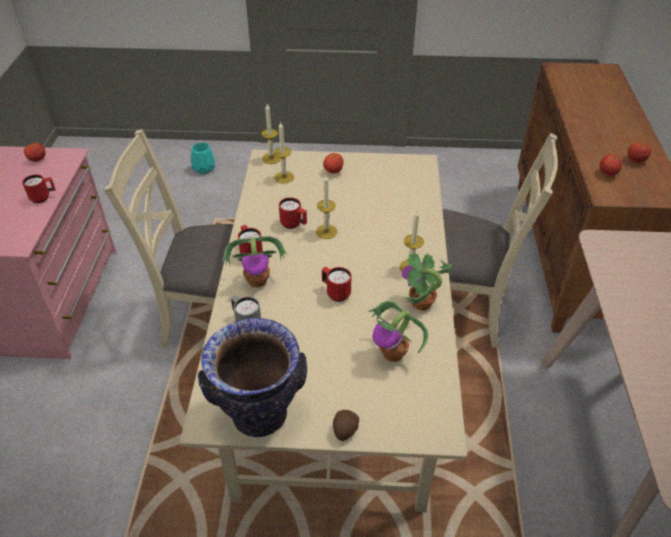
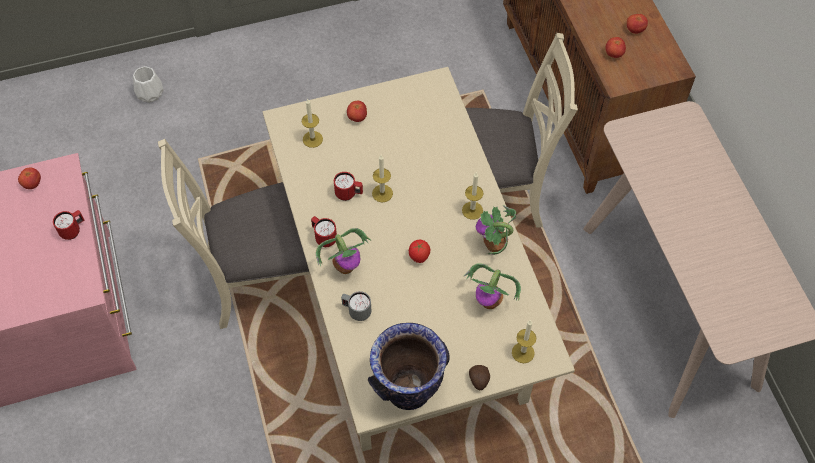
camera: 20 degrees left, 15 degrees up
turquoise vase [191,143,215,174] -> white vase [133,66,164,103]
candle [261,104,280,164] -> candle moved to [512,320,536,363]
red mug [322,267,351,302] -> tomato [409,240,430,263]

